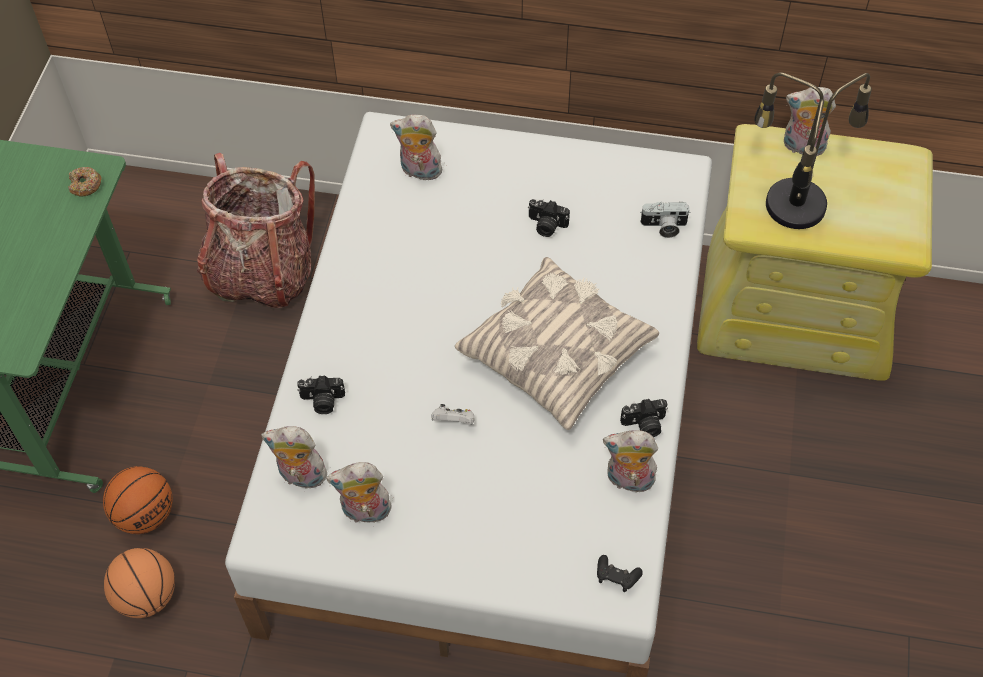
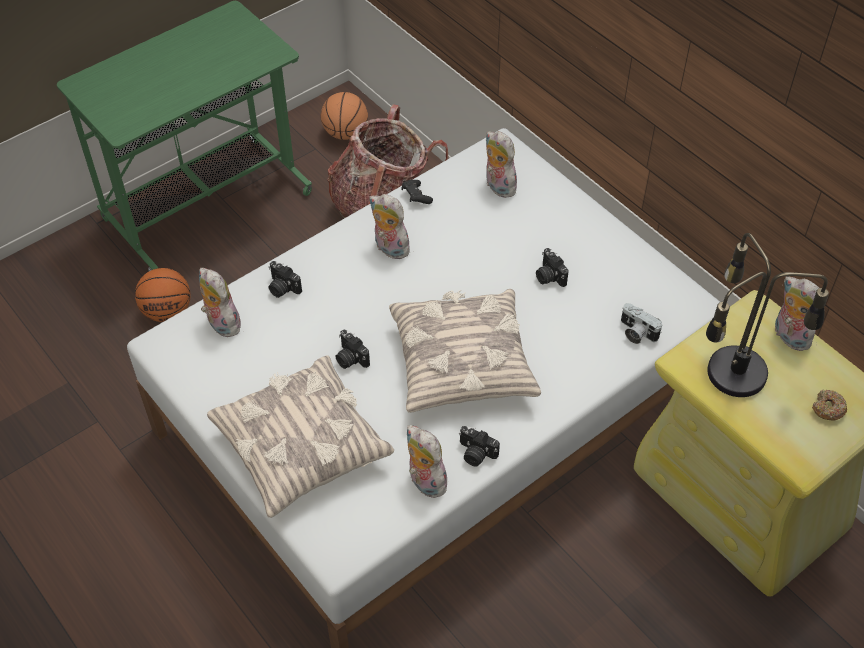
camera: 40 degrees right, 5 degrees down
donut [68,167,102,197] -> donut moved to [812,390,847,420]
basketball [104,548,175,618] -> basketball moved to [320,92,368,140]
plush toy [326,462,392,523] -> plush toy moved to [369,194,410,259]
white game controller [432,404,475,425] -> camera [336,330,370,369]
black game controller [597,555,643,592] -> black game controller moved to [401,180,433,204]
none -> beige pillow [207,355,394,518]

